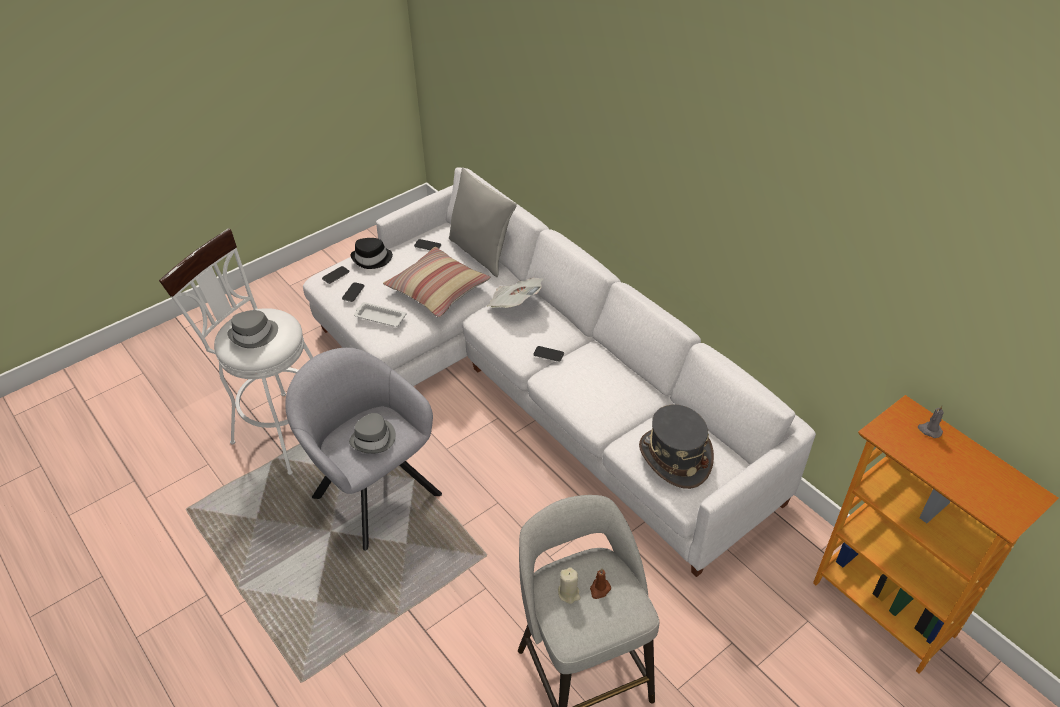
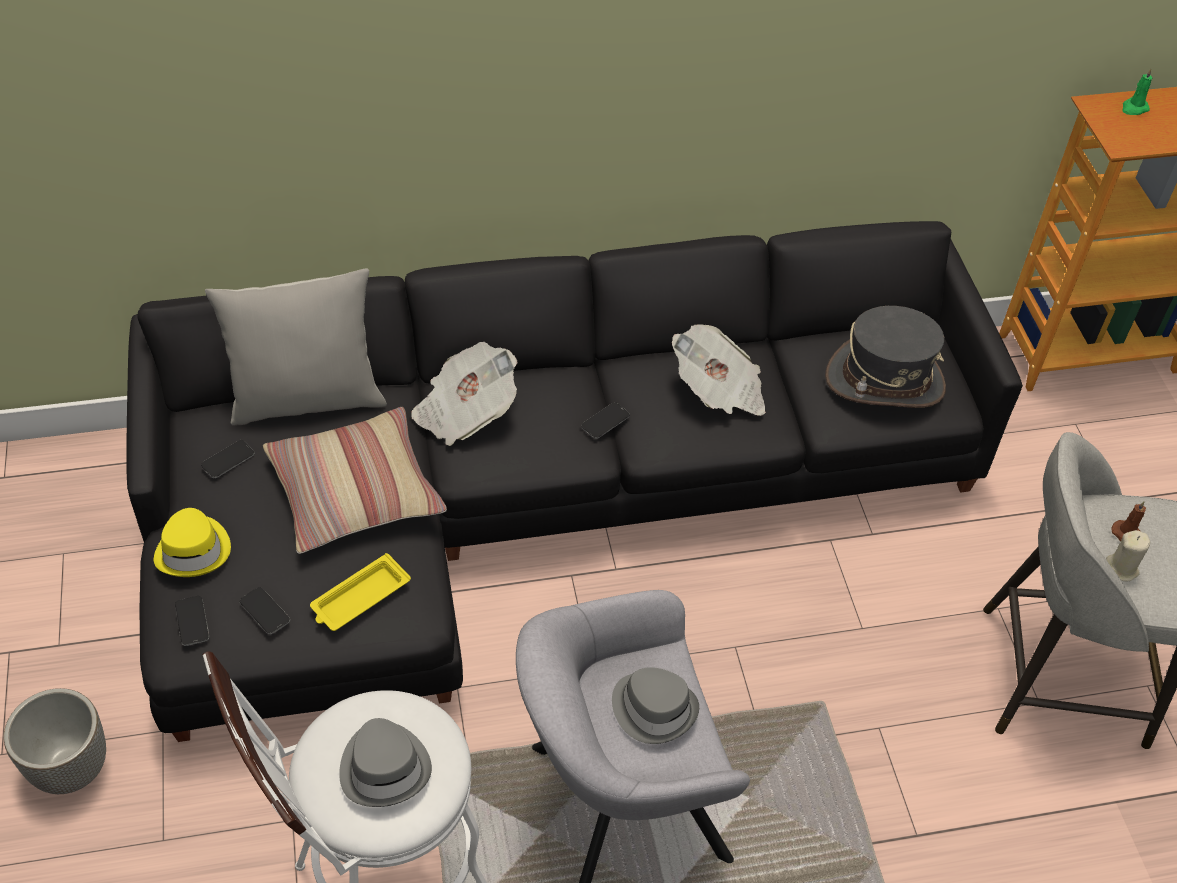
camera: 65 degrees left, 5 degrees up
white sofa [303,167,816,577] -> black sofa [126,221,1023,742]
black hat [351,238,393,269] -> yellow hat [154,508,231,577]
white tray [354,302,406,327] -> yellow tray [310,553,411,631]
grey candle [918,406,944,438] -> green candle [1123,68,1152,115]
none -> planter [4,688,106,794]
none -> newspaper [672,324,766,416]

